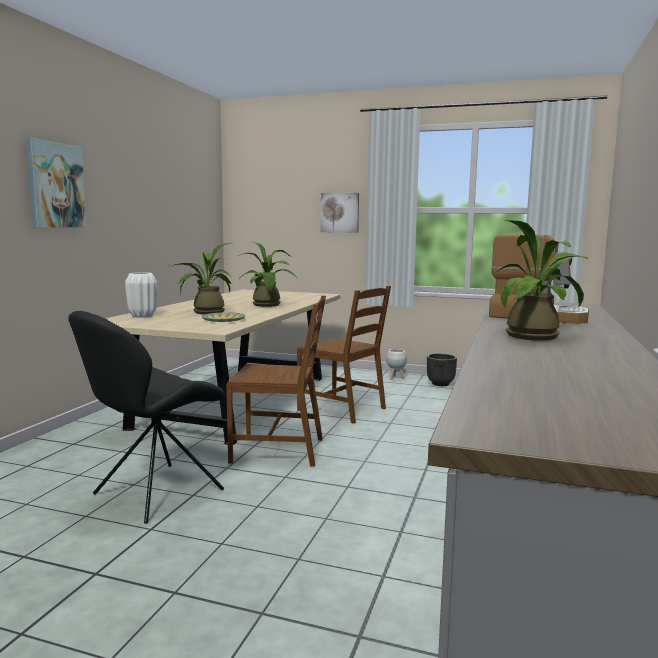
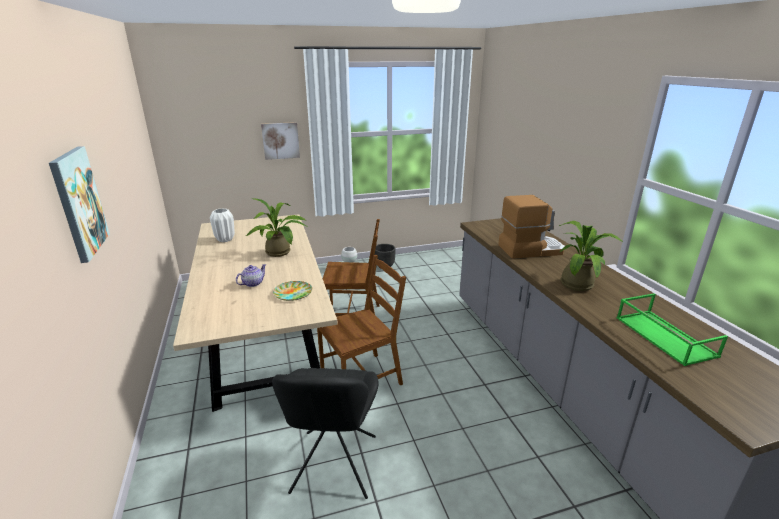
camera: 35 degrees left, 15 degrees up
white vase [125,272,157,318] -> white vase moved to [210,208,235,242]
potted plant [167,243,232,314] -> teapot [236,264,266,287]
none -> green tray [617,293,728,366]

